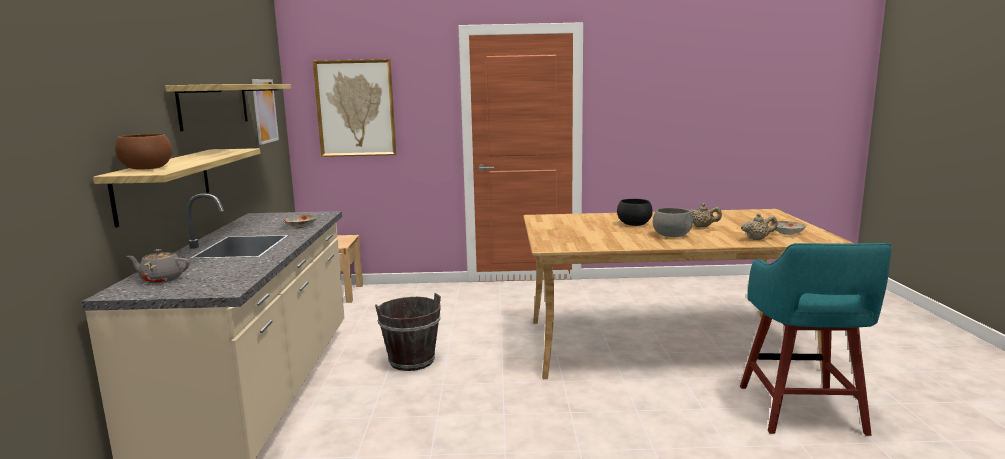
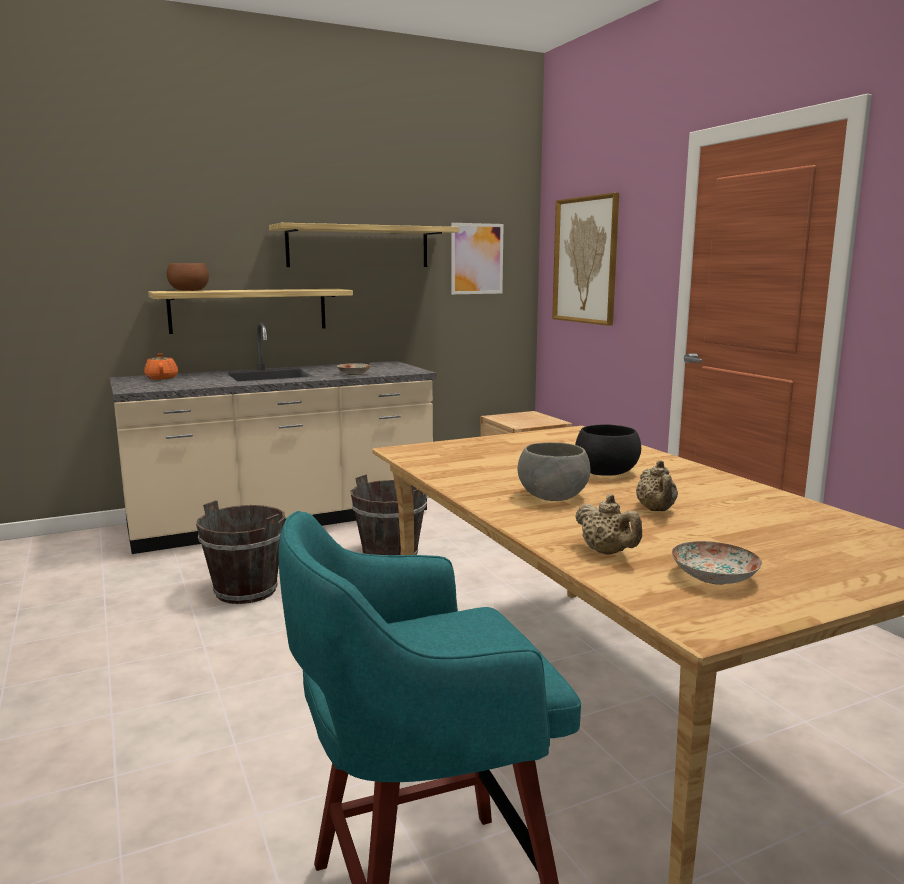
camera: 65 degrees right, 0 degrees up
grey teapot [126,249,190,283] -> orange teapot [144,353,178,380]
none -> brown bucket [196,500,285,604]

